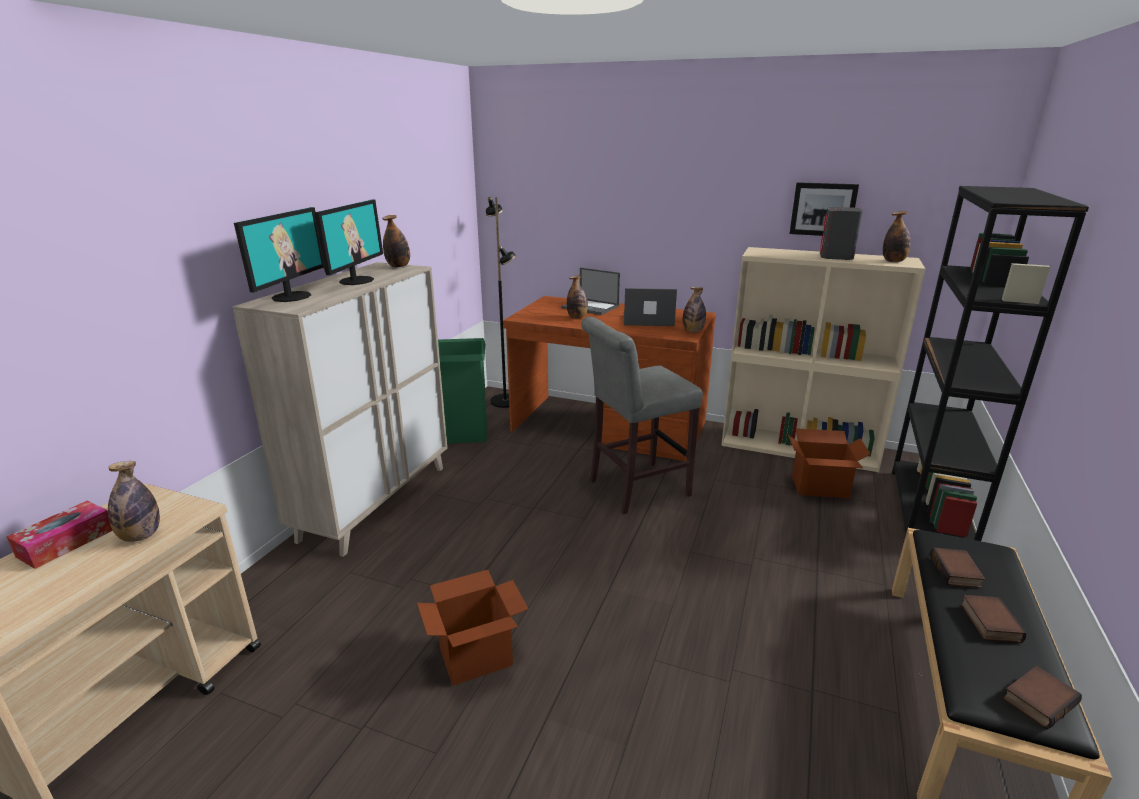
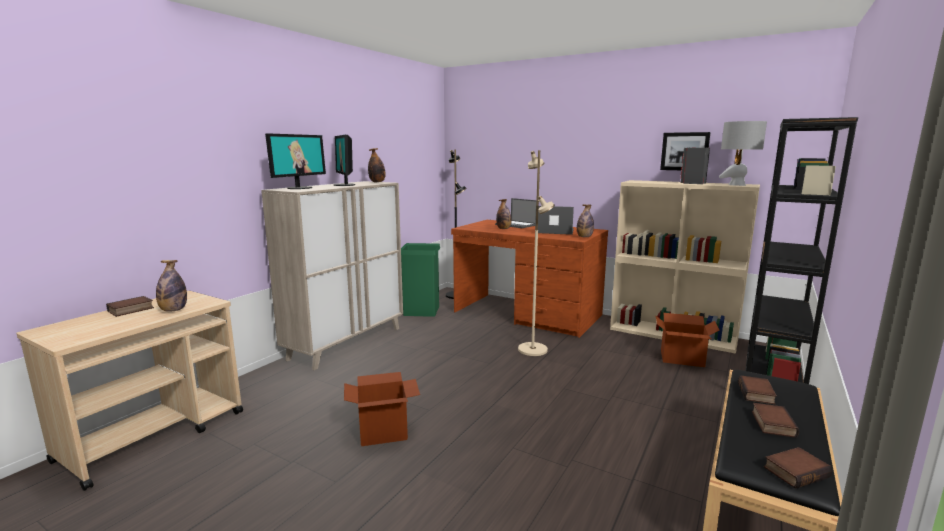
camera: 10 degrees right, 10 degrees down
tissue box [6,501,113,569] -> book [106,296,154,317]
monitor [314,200,383,285] -> monitor turned 135 degrees clockwise [333,135,355,186]
grey stool [581,317,703,514] -> beige floor lamp [518,150,555,356]
bottle [883,211,910,262] -> grey table lamp [719,121,767,186]

